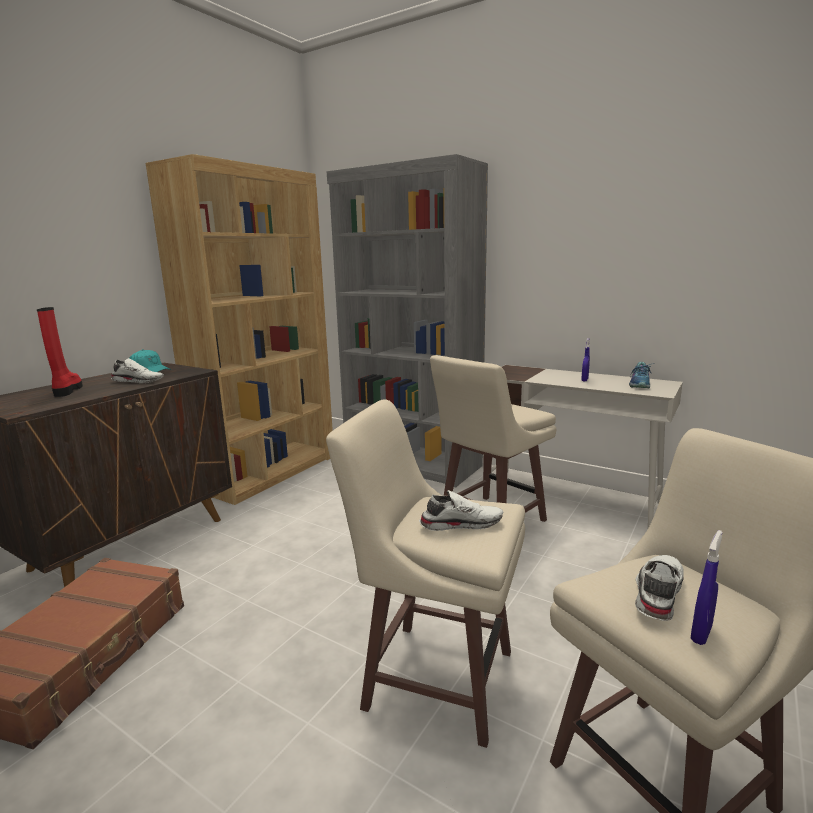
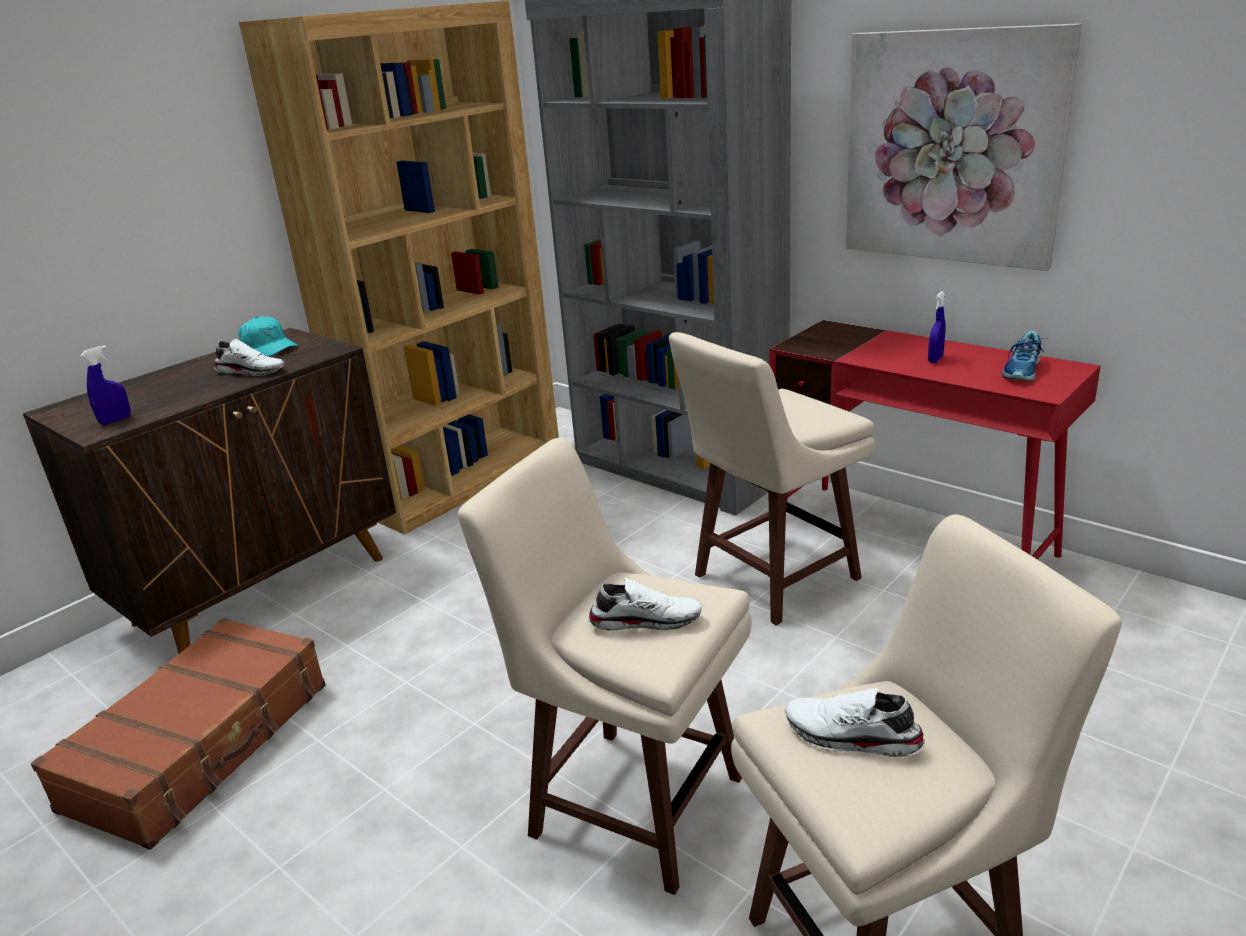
camera: 10 degrees right, 10 degrees up
red boot [37,307,83,397] -> none
white desk [491,365,683,528] -> red desk [769,320,1101,560]
white shoe [635,555,684,621] -> white shoe turned 105 degrees counterclockwise [784,688,925,757]
blue spray bottle [691,530,722,645] -> blue spray bottle moved to [81,345,131,425]
none -> picture [846,23,1082,271]

